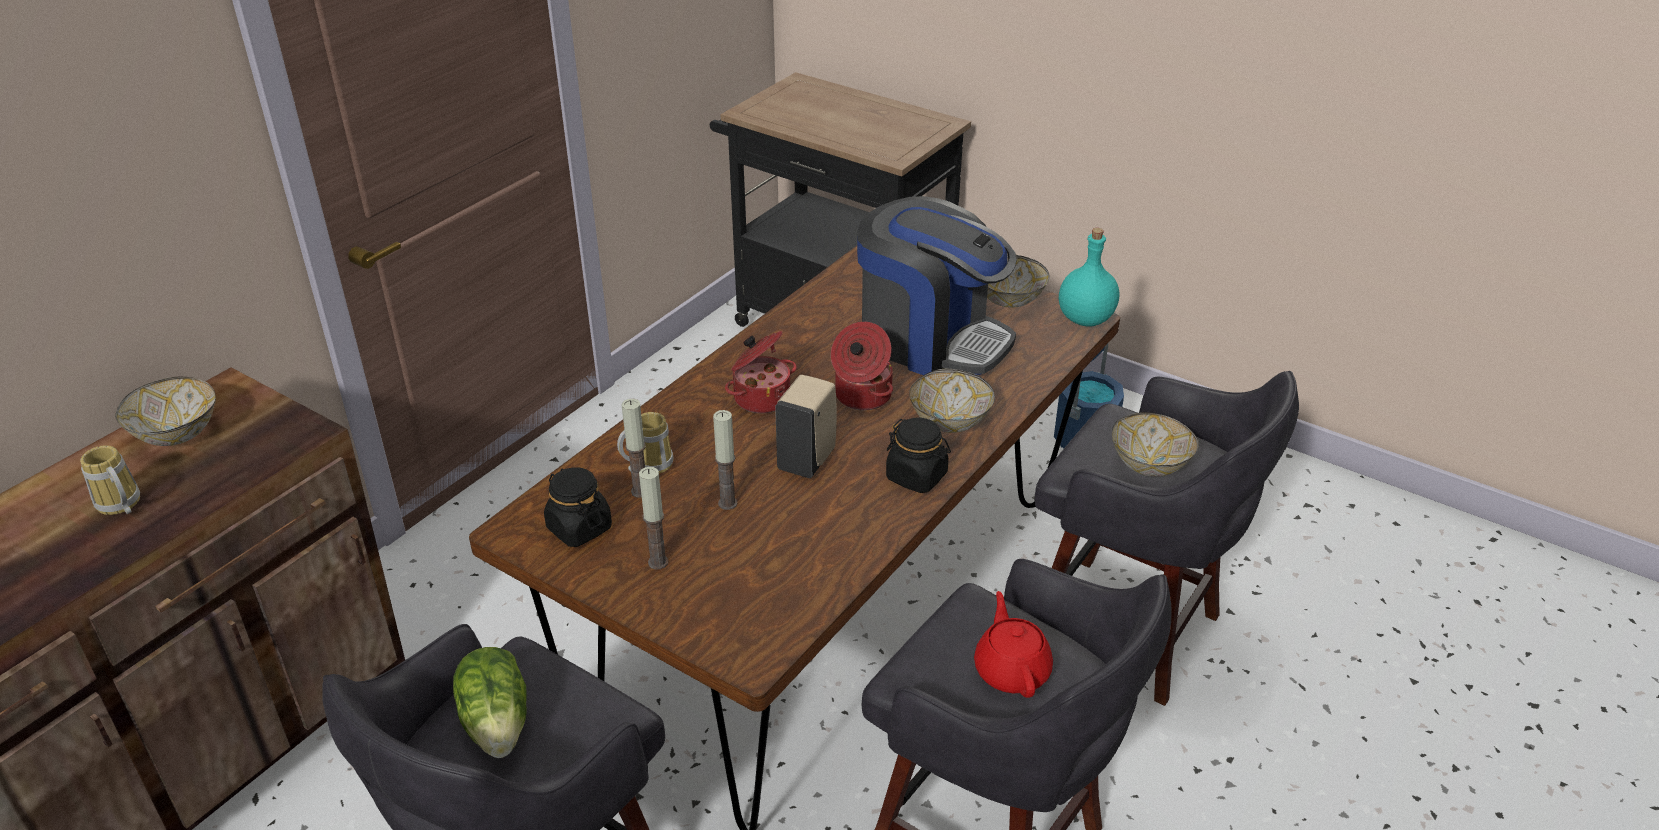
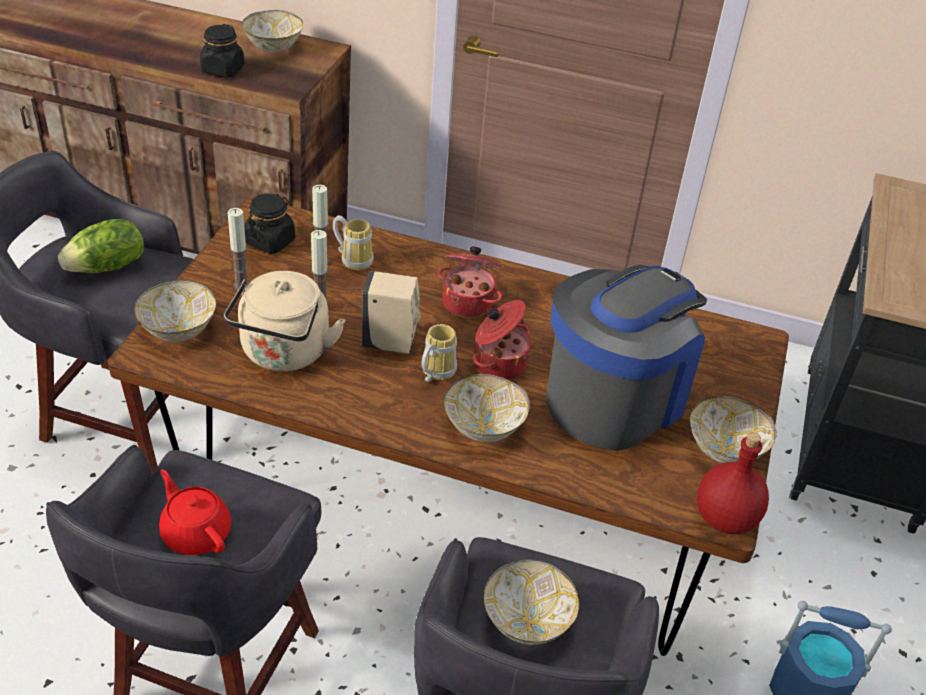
camera: 70 degrees right, 5 degrees up
mug [80,445,140,515] -> mug moved to [421,324,457,382]
coffee machine [857,196,1016,375] -> coffee machine turned 150 degrees counterclockwise [546,265,707,451]
black jar [886,418,951,493] -> black jar moved to [200,24,245,78]
red teapot [974,591,1053,698] -> red teapot turned 105 degrees counterclockwise [159,470,231,555]
turquoise bottle [1059,228,1120,327] -> red bottle [697,432,769,534]
none -> bowl [134,280,216,342]
none -> beige kettle [224,271,345,372]

